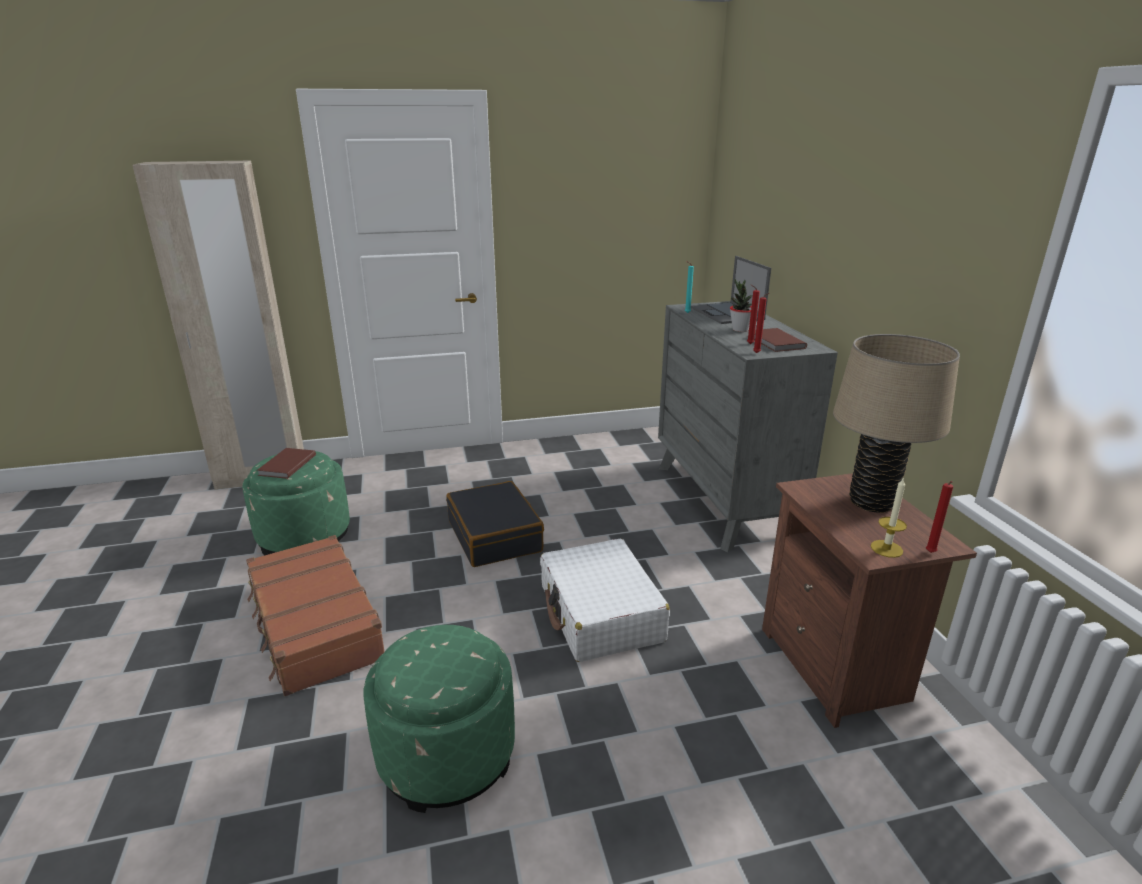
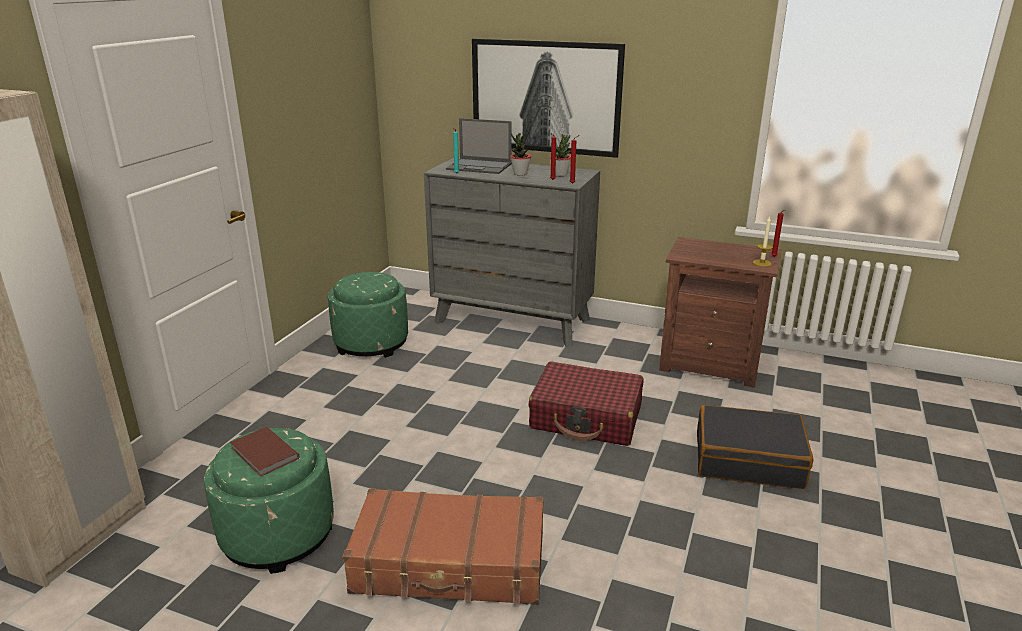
camera: 55 degrees left, 0 degrees up
green ottoman [364,625,515,813] -> green ottoman moved to [328,272,408,358]
black suitcase [446,481,544,567] -> black suitcase moved to [697,405,813,489]
white suitcase [540,539,670,662] -> red suitcase [528,361,644,446]
brown book [748,328,807,352] -> potted plant [550,134,571,177]
beige table lamp [833,334,960,513] -> none
none -> picture [472,39,625,158]

